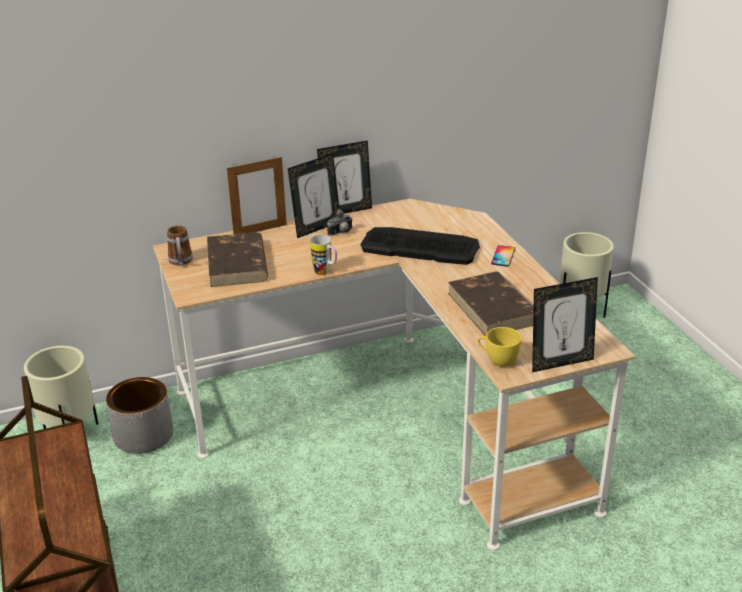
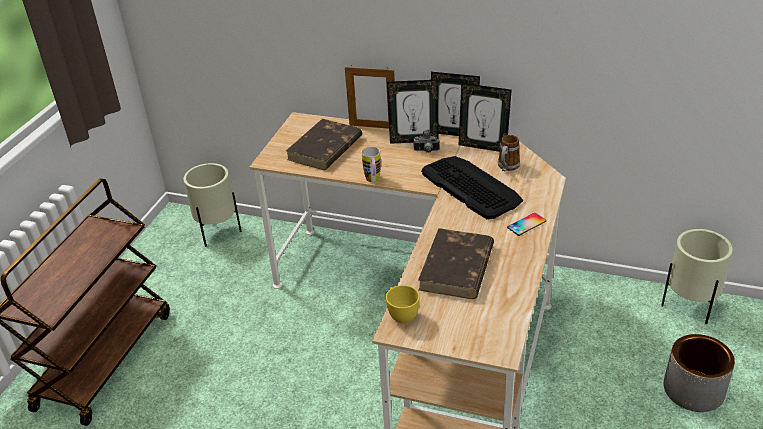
camera: 40 degrees right, 5 degrees up
grey planter [106,377,173,454] -> grey planter moved to [664,334,735,412]
mug [167,226,193,266] -> mug moved to [498,135,520,171]
picture frame [532,277,598,372] -> picture frame moved to [459,83,512,152]

